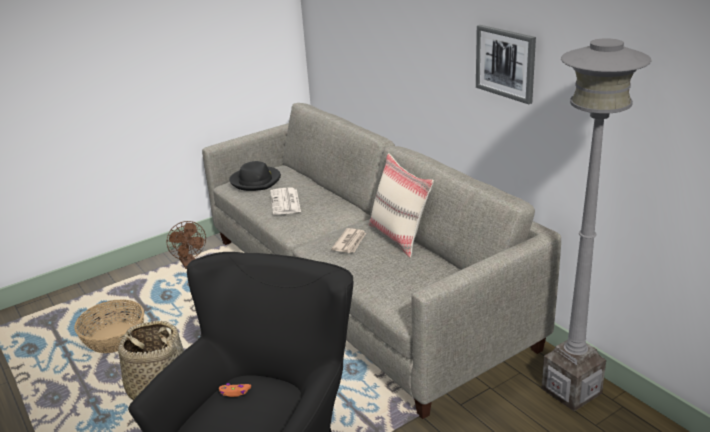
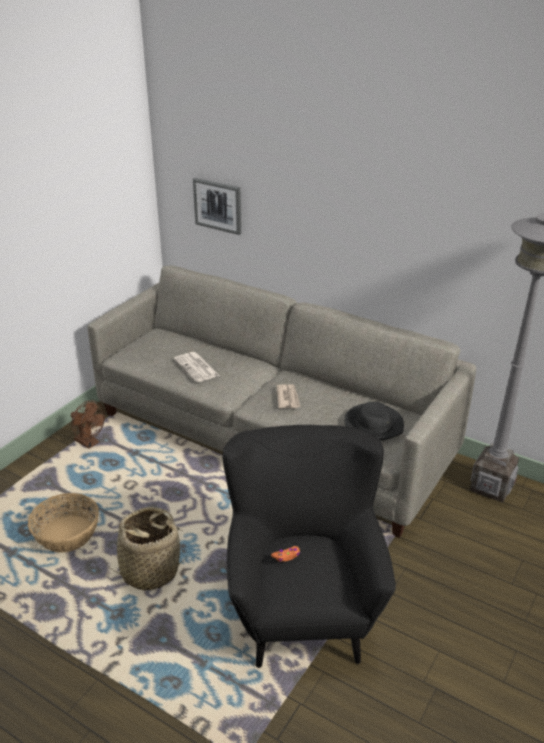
camera: 25 degrees left, 5 degrees up
black hat [229,161,281,191] -> black hat moved to [344,402,404,441]
beige pillow [369,153,434,257] -> none
picture [476,25,536,104] -> picture moved to [193,178,241,235]

